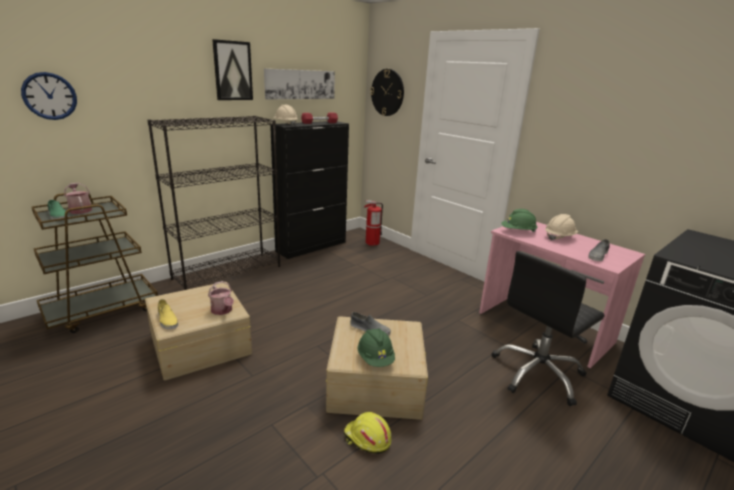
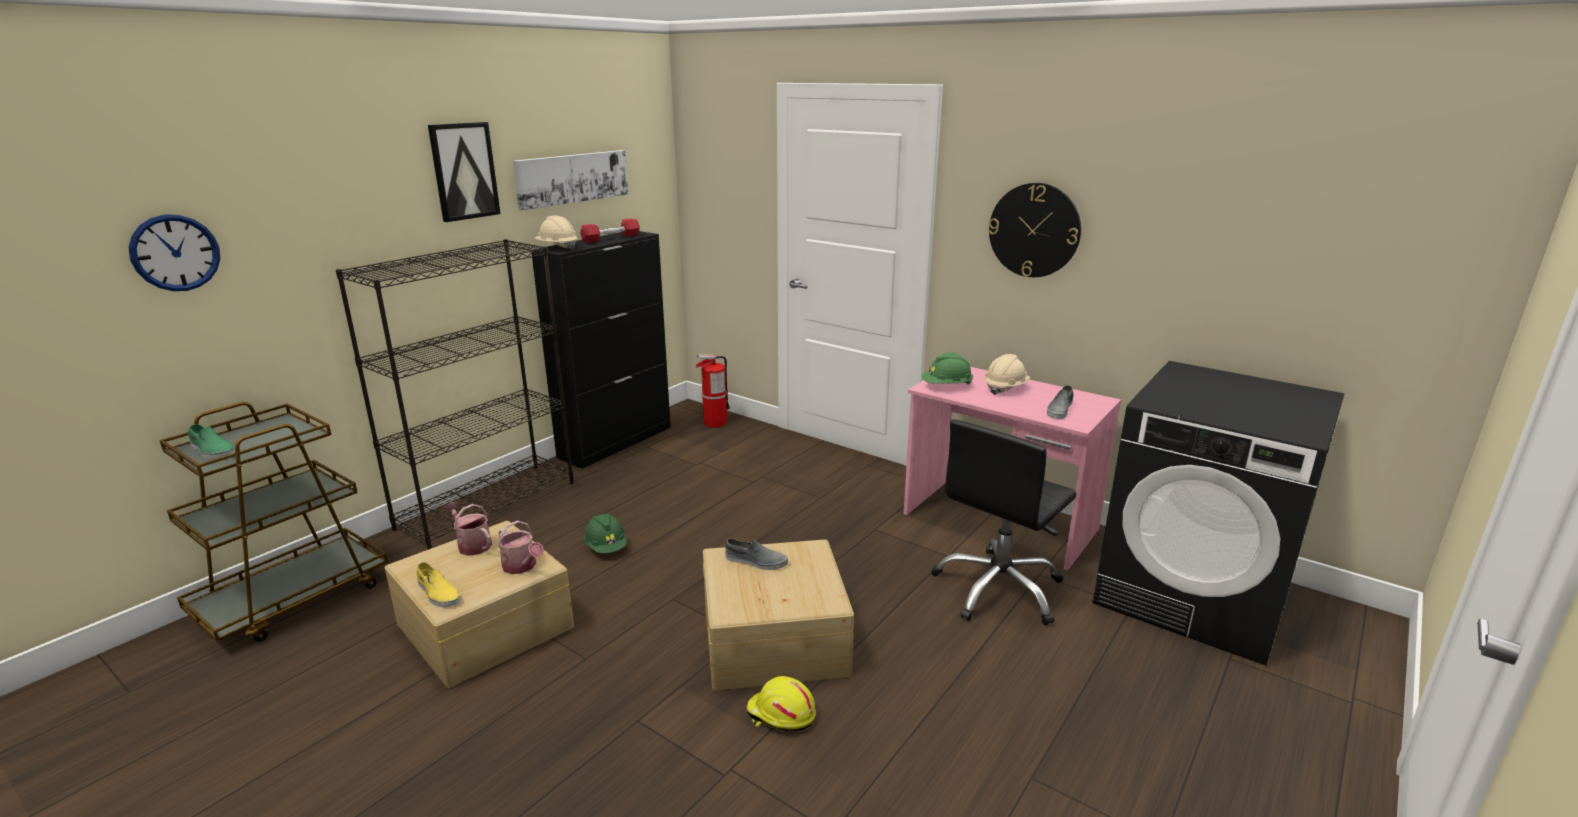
camera: 10 degrees left, 0 degrees up
watering can [64,183,92,214] -> watering can moved to [443,502,492,556]
green hard hat [358,328,395,367] -> green hard hat moved to [584,513,626,553]
wall clock [370,69,404,116] -> wall clock moved to [988,183,1081,277]

